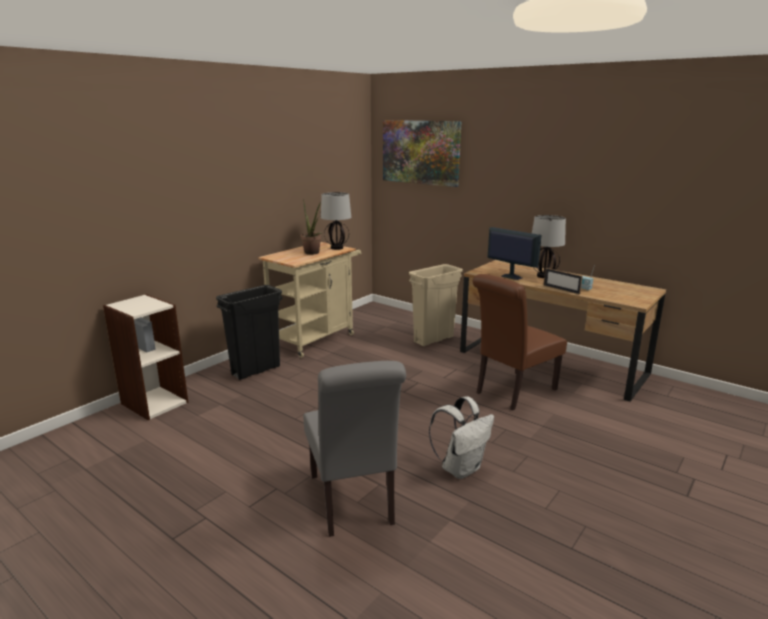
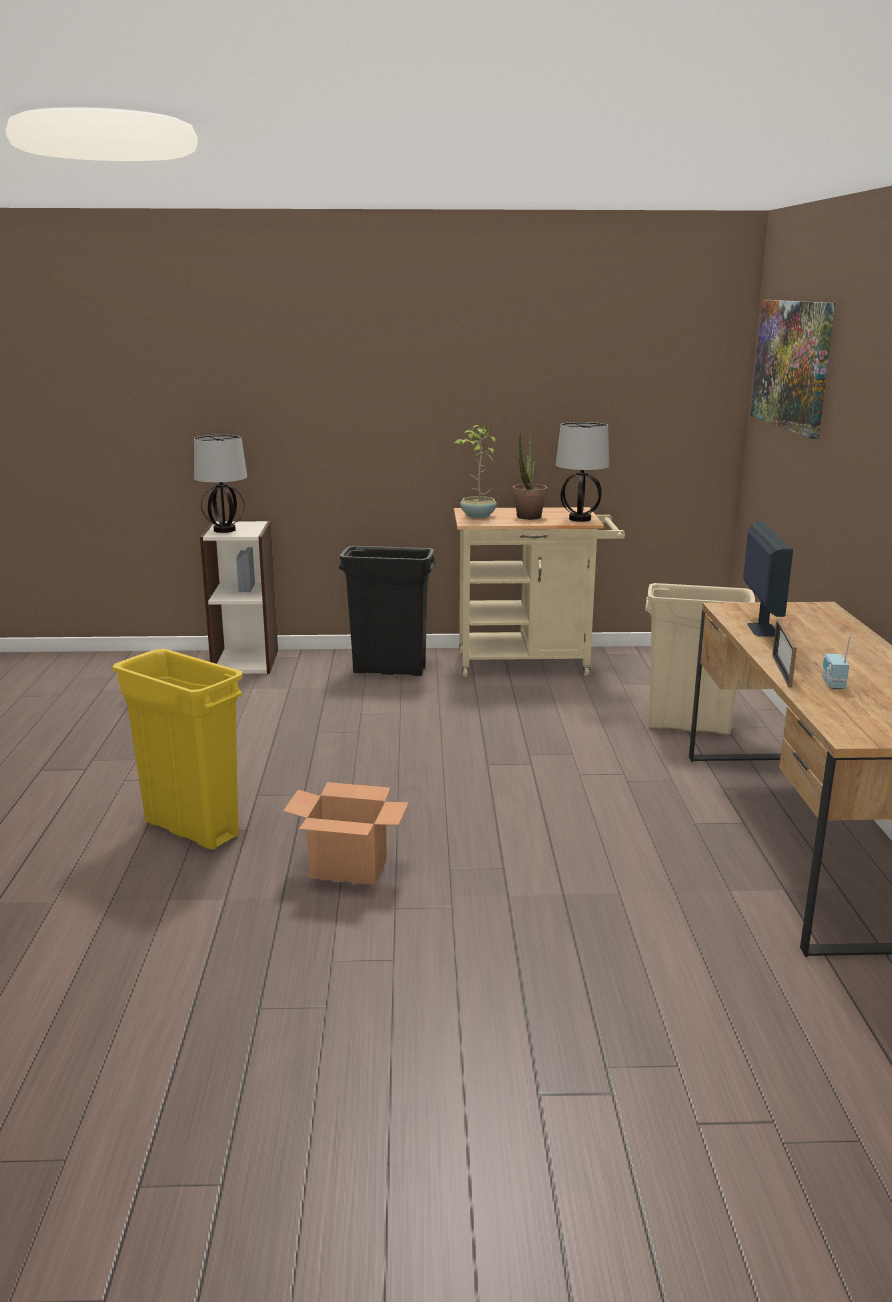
camera: 50 degrees right, 0 degrees up
grey chair [303,361,406,537] -> yellow trash can [113,649,243,850]
white backpack [429,396,494,479] -> cardboard box [283,782,409,885]
brown chair [473,274,567,410] -> none
table lamp [532,215,566,278] -> table lamp moved to [194,435,247,533]
none -> potted plant [454,424,497,518]

